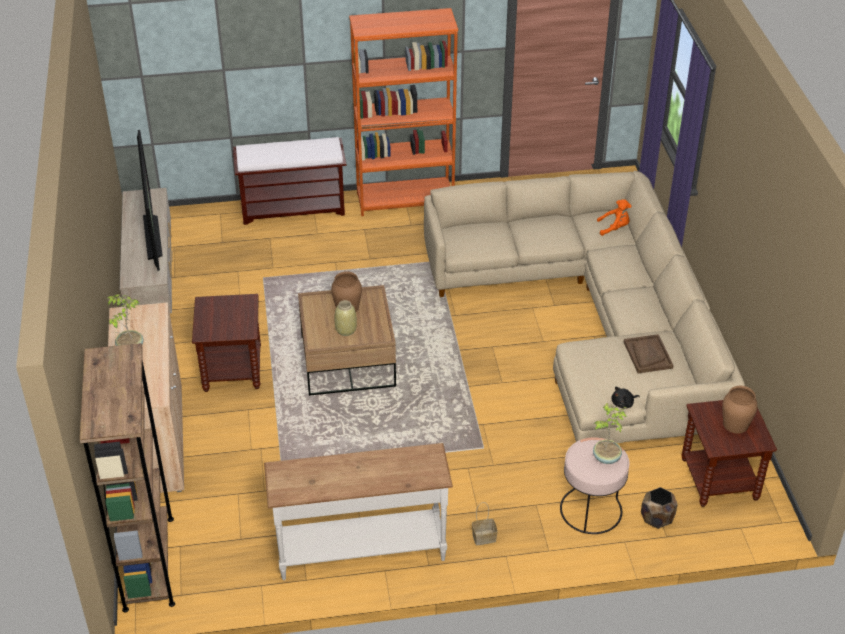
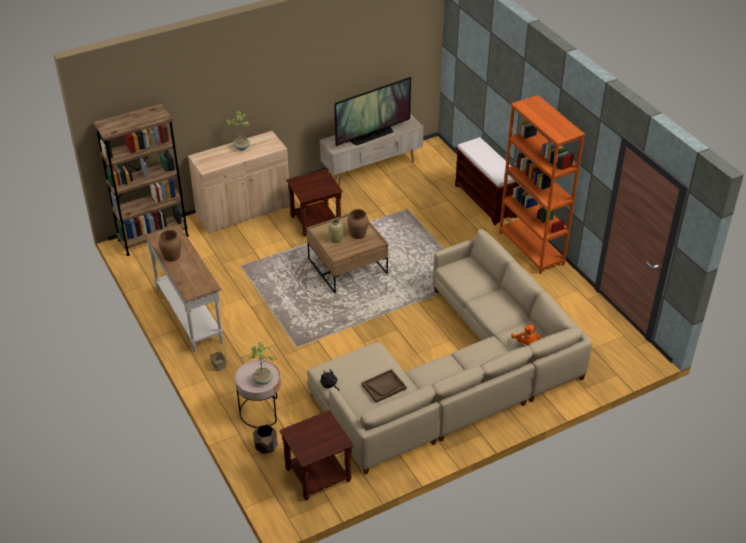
camera: 70 degrees right, 0 degrees up
brown vase [722,386,758,434] -> brown vase moved to [158,229,181,262]

